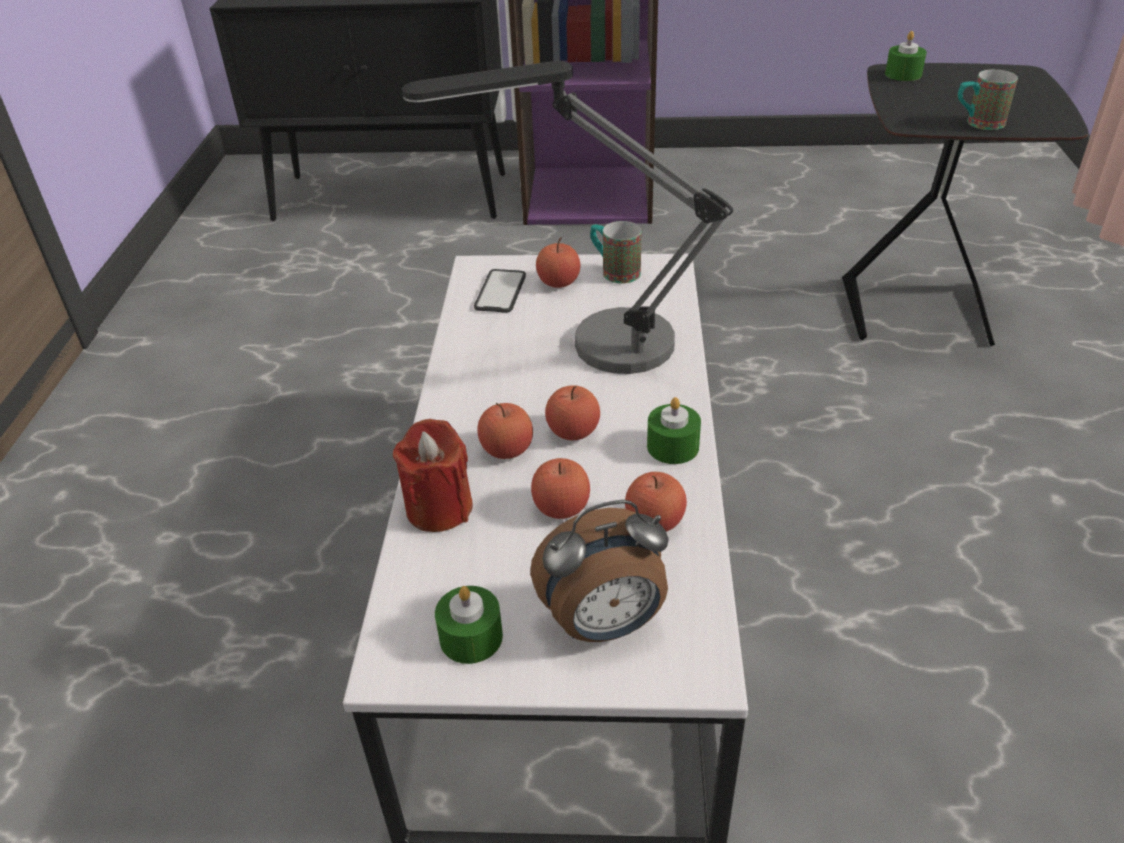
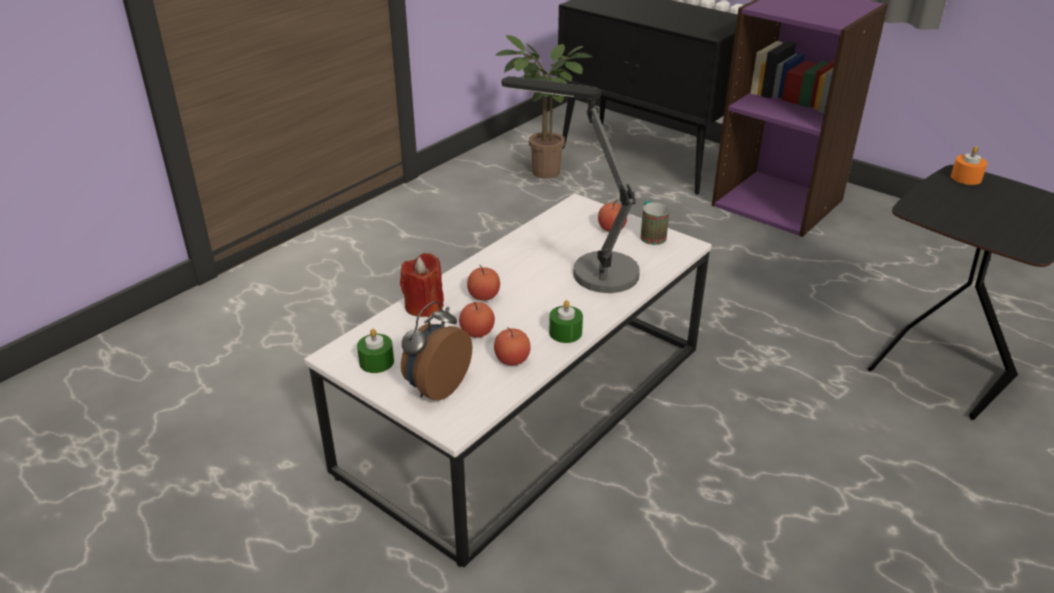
camera: 35 degrees right, 5 degrees down
phone [474,269,526,313] -> none
alarm clock [530,500,669,642] -> alarm clock turned 105 degrees clockwise [401,301,473,401]
apple [545,385,600,440] -> none
green candle [885,31,927,81] -> orange candle [951,146,988,185]
mug [958,69,1018,130] -> none
none -> potted plant [495,35,593,179]

